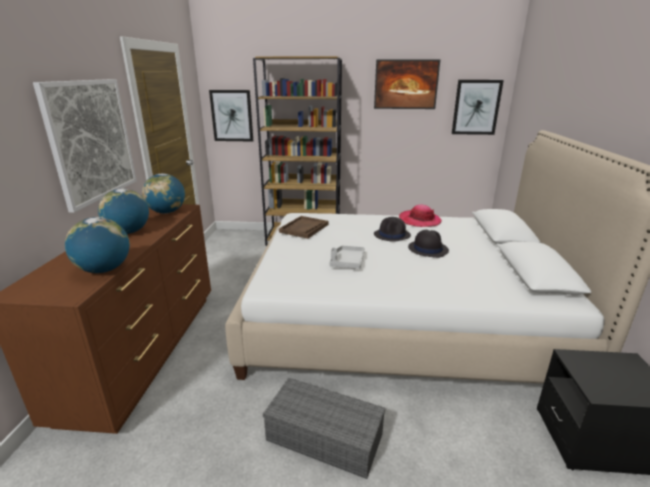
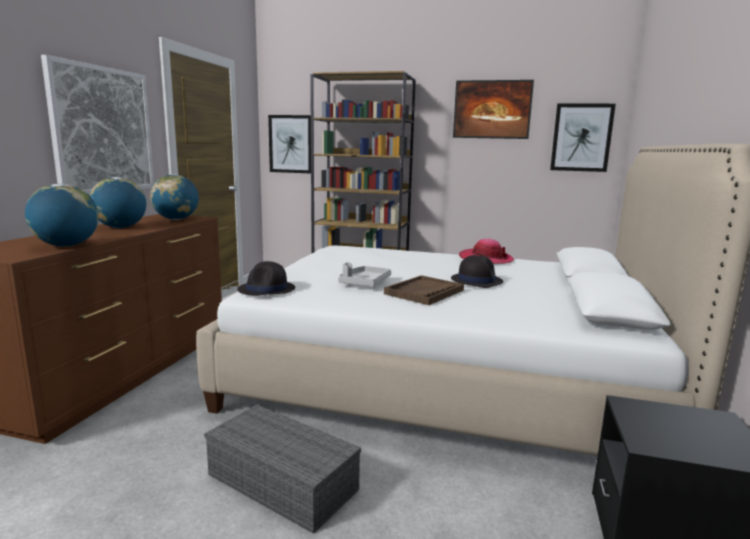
camera: 10 degrees right, 10 degrees down
brown tray [279,216,329,239] -> brown tray moved to [384,275,464,305]
black hat [374,217,411,242] -> black hat moved to [237,261,295,296]

